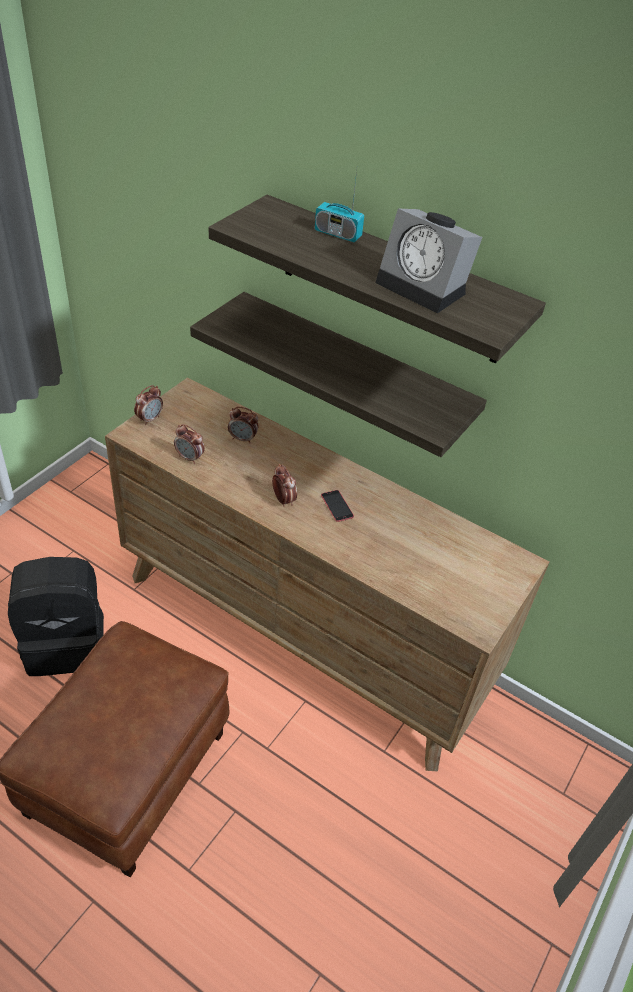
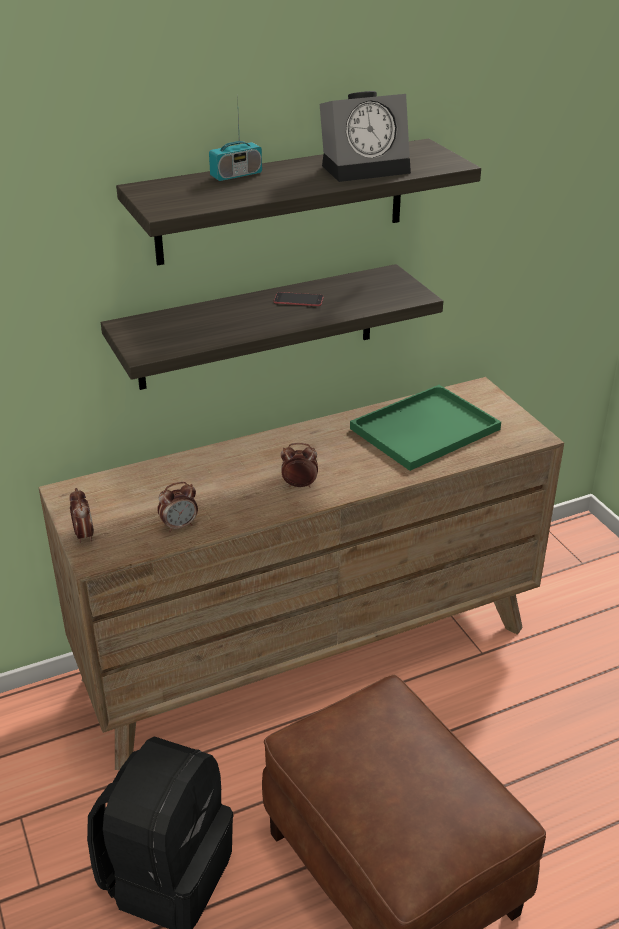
camera: 55 degrees left, 10 degrees down
alarm clock [228,407,259,443] -> none
phone [321,490,354,522] -> phone moved to [274,292,324,306]
none -> green tray [350,385,501,471]

